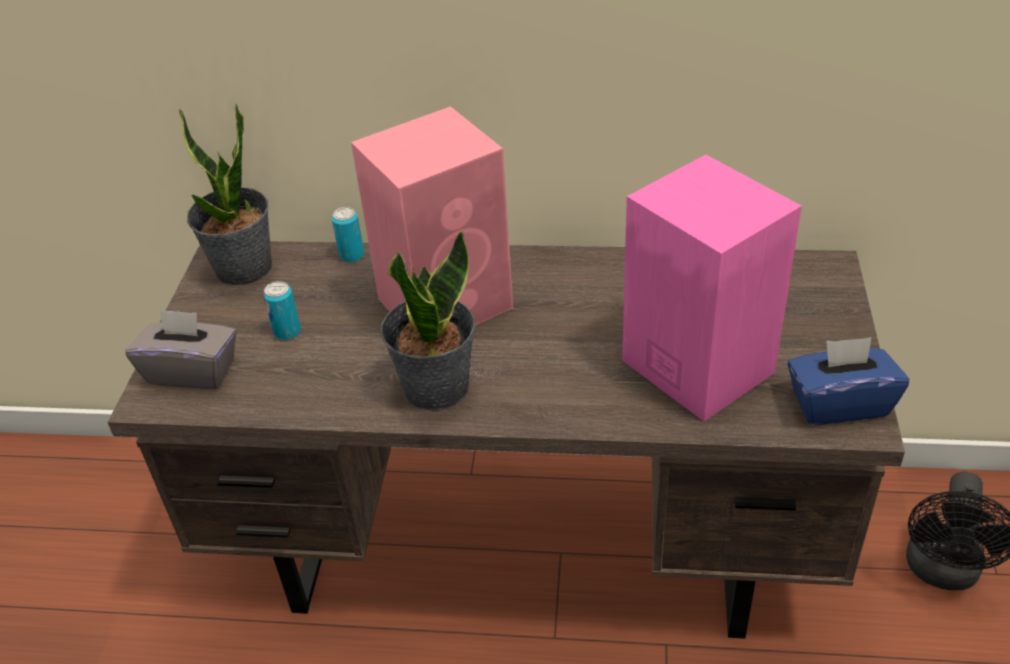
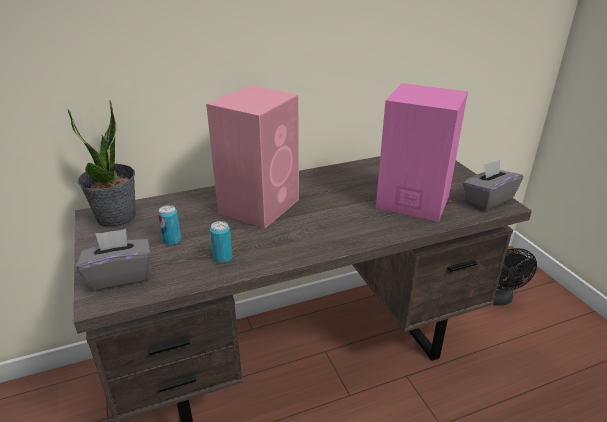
camera: 30 degrees left, 10 degrees down
can [332,207,364,263] -> can moved to [210,221,232,263]
potted plant [380,230,475,411] -> none
blue tissue box [787,337,909,425] -> grey tissue box [462,159,523,211]

